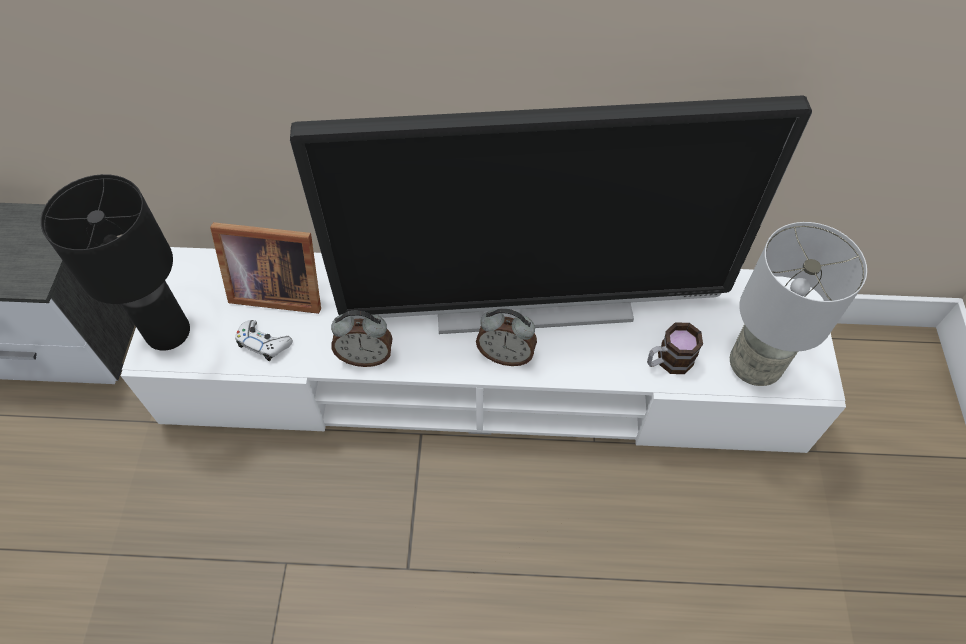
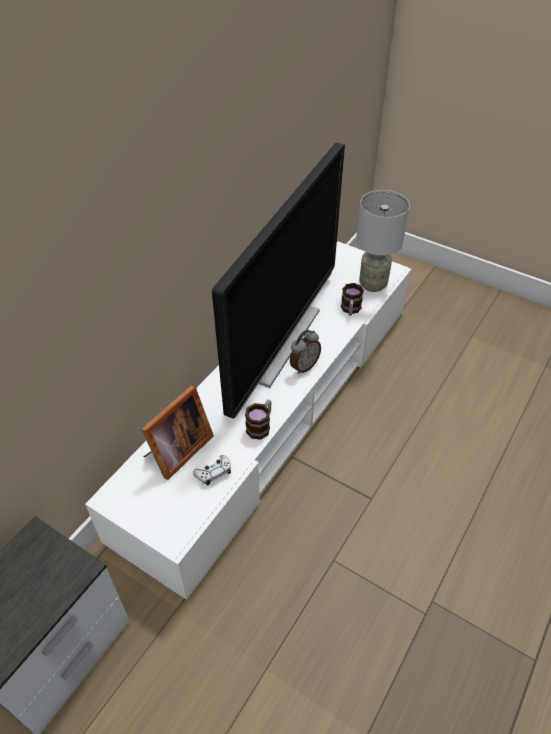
camera: 60 degrees left, 10 degrees down
black table lamp [41,174,190,351] -> none
alarm clock [331,310,392,367] -> mug [245,400,271,440]

